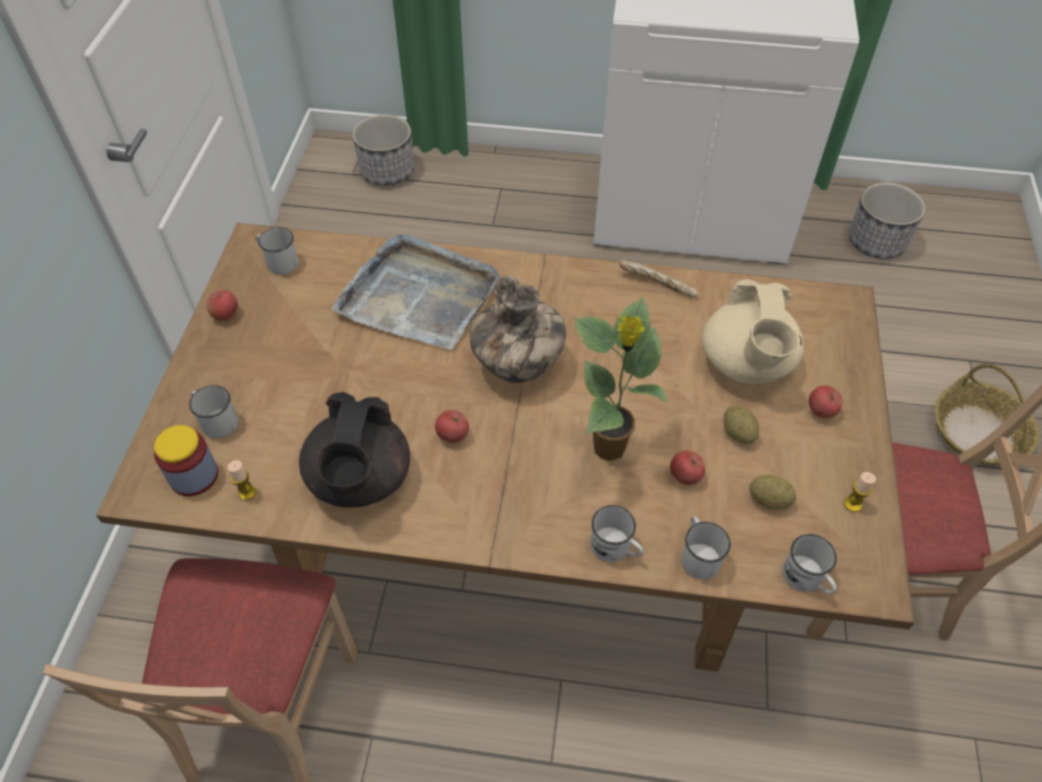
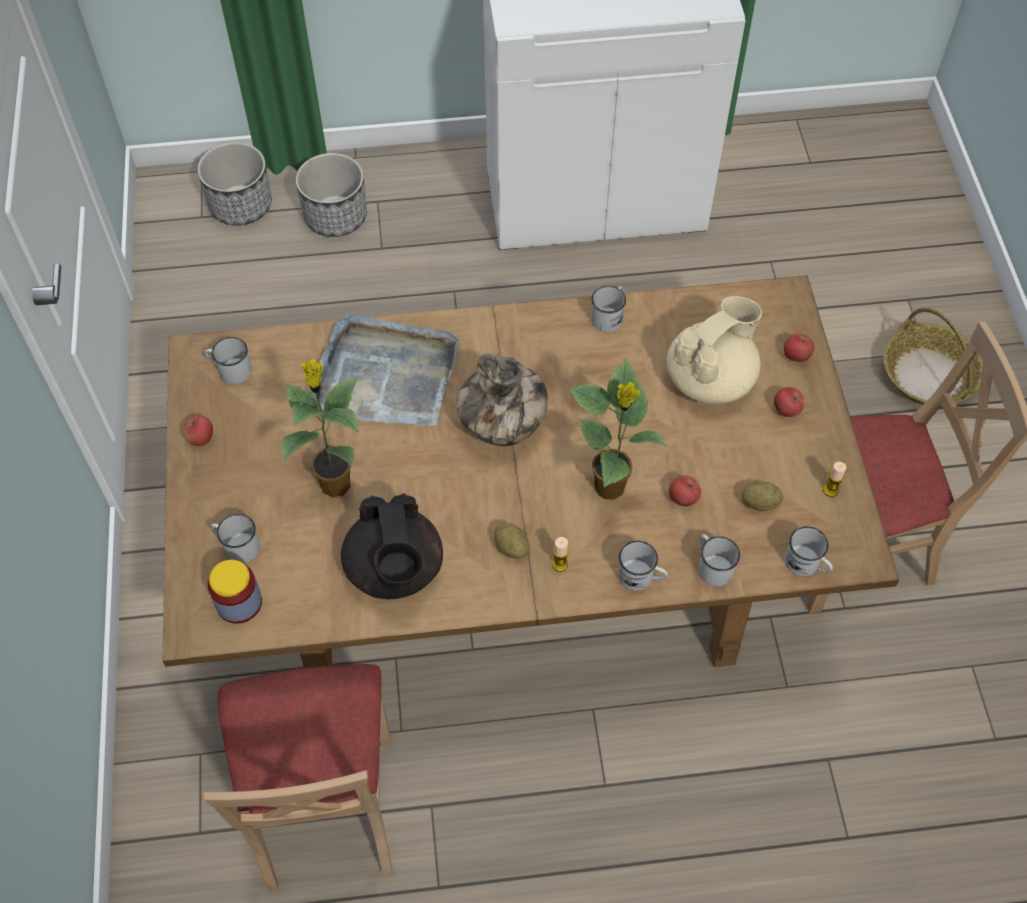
camera: 15 degrees left, 5 degrees up
candle [227,460,256,500] -> candle moved to [552,537,569,572]
apple [435,410,469,443] -> apple moved to [784,333,814,362]
bread [619,260,699,298] -> white mug [591,286,626,332]
beige teapot [702,279,804,384] -> beige teapot turned 120 degrees counterclockwise [667,296,762,404]
potato [724,406,759,444] -> potato moved to [494,523,529,559]
planter [849,183,926,259] -> planter moved to [296,153,367,237]
none -> potted plant [281,359,359,497]

